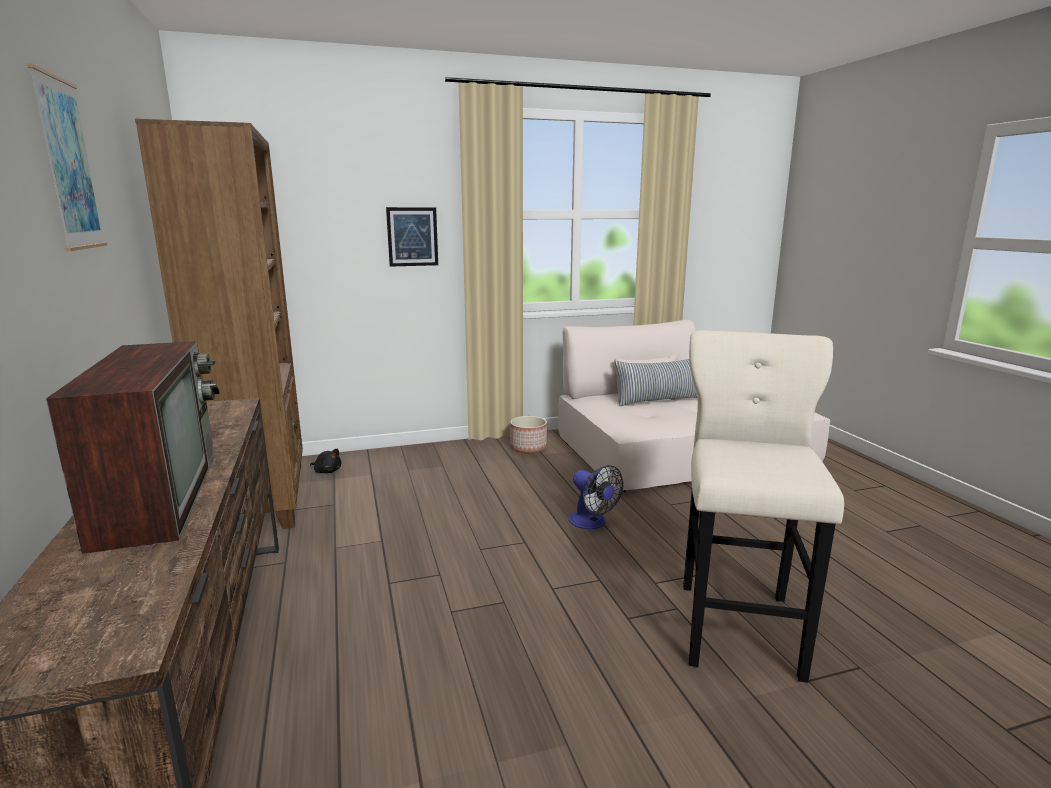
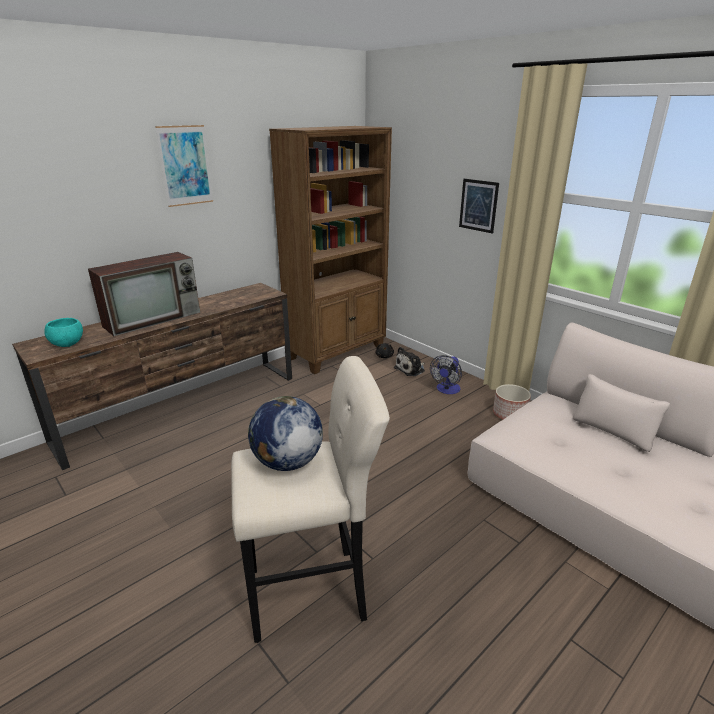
camera: 65 degrees right, 10 degrees up
fan [569,465,623,529] -> fan moved to [430,355,462,394]
pillow [615,359,697,406] -> none
none -> turquoise bowl [44,318,83,347]
none -> globe [248,396,323,471]
none -> plush toy [394,347,425,376]

